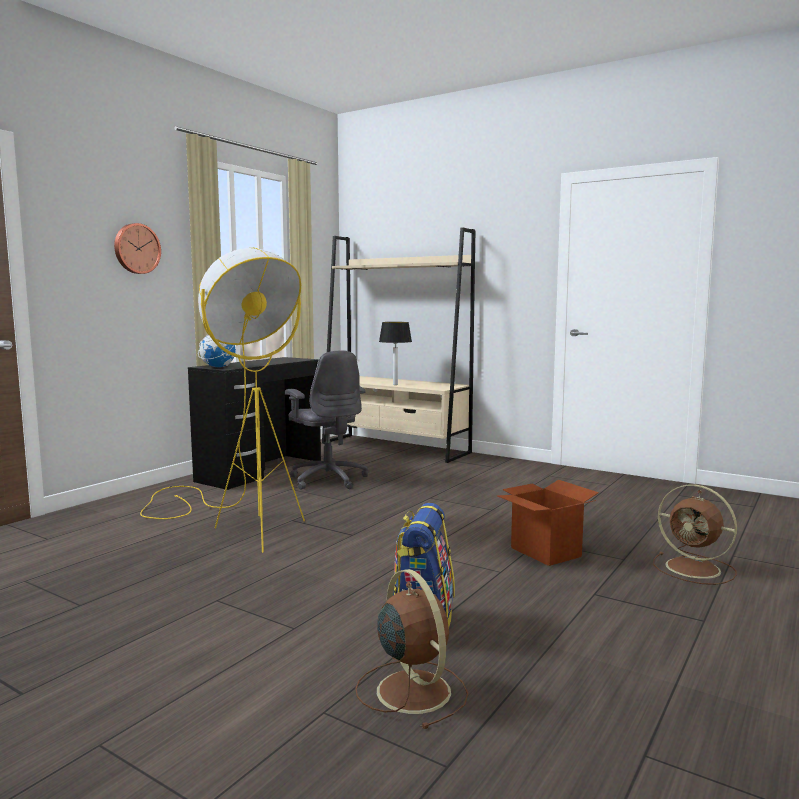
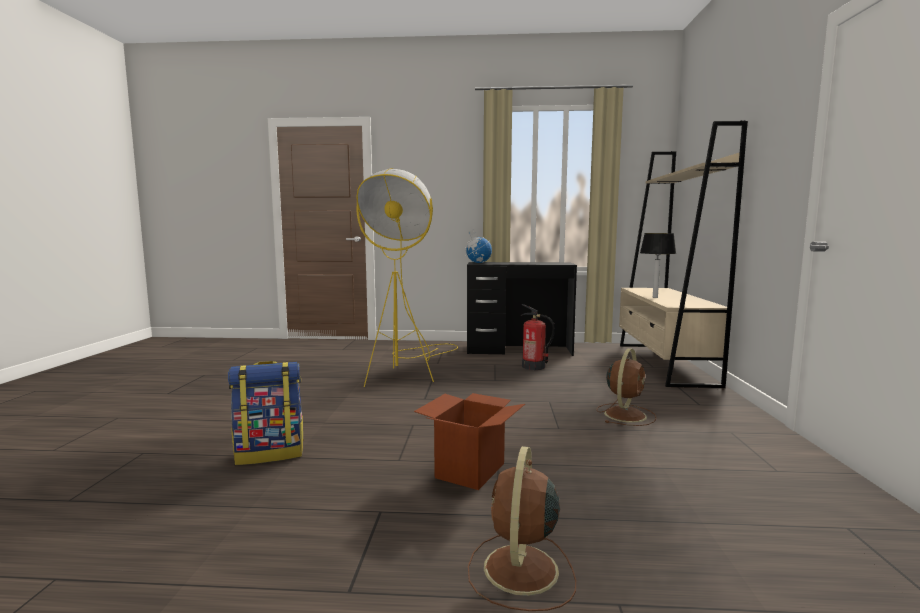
camera: 60 degrees right, 0 degrees up
wall clock [114,223,161,274] -> none
grey office chair [285,350,368,490] -> fire extinguisher [521,304,555,370]
brown fan [355,569,468,729] -> brown fan moved to [597,348,656,426]

